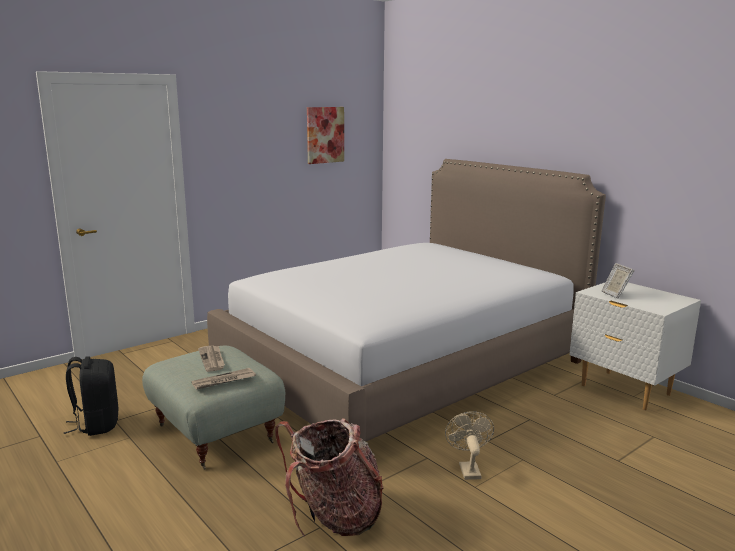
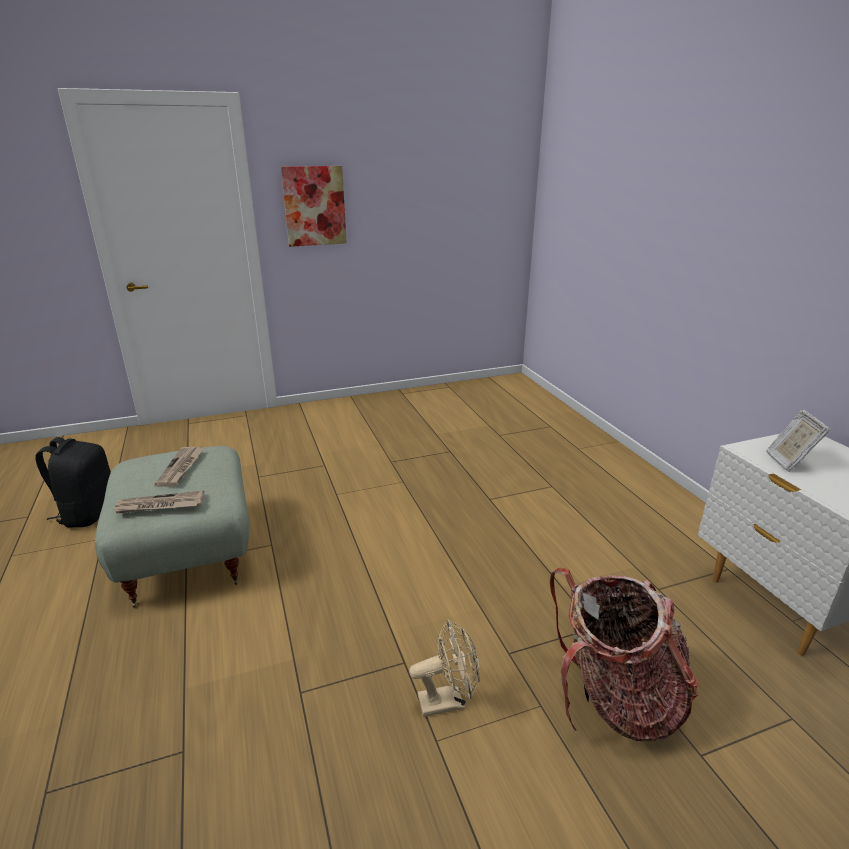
camera: 20 degrees right, 10 degrees up
bed [207,159,606,442] -> none
backpack [275,418,383,537] -> backpack moved to [550,568,698,741]
picture [307,107,344,164] -> picture moved to [281,166,347,247]
beige fan [445,411,494,480] -> beige fan turned 60 degrees clockwise [409,620,480,717]

